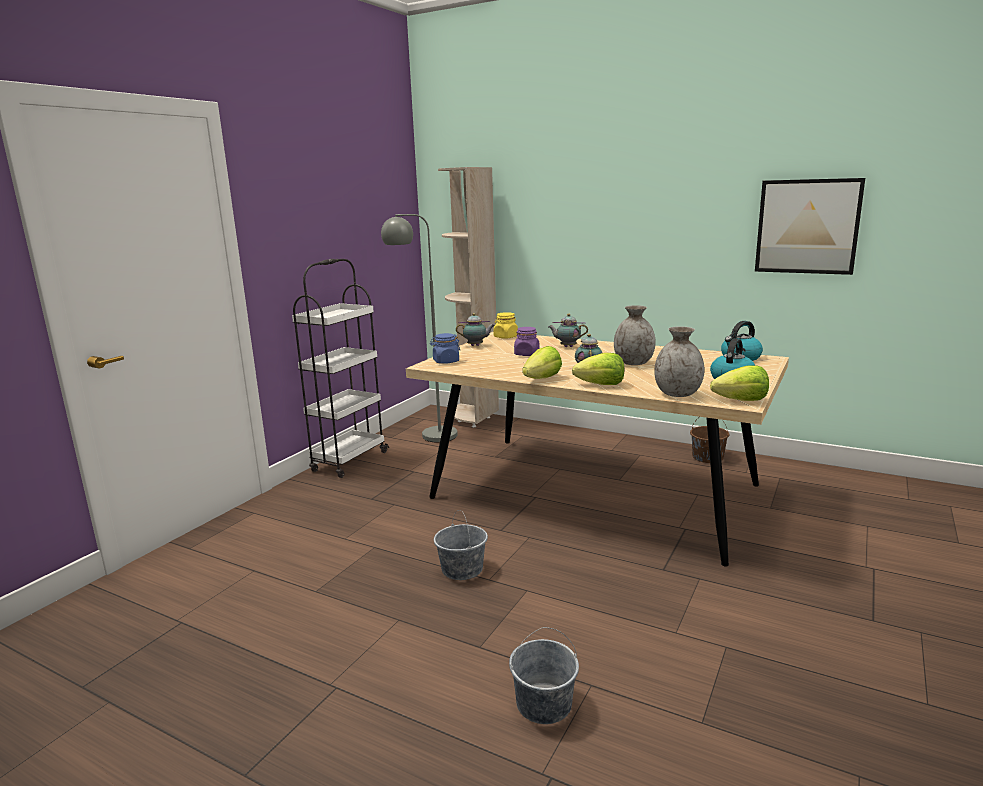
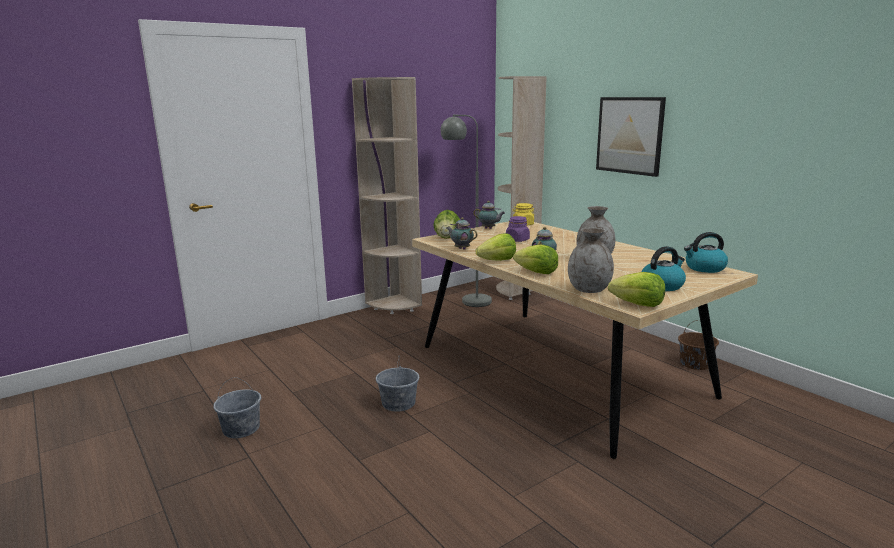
camera: 25 degrees right, 0 degrees up
white cart [292,259,389,478] -> beige bookcase [352,77,422,314]
blue jar [430,333,460,364] -> lettuce [433,210,460,239]
grey bucket [509,627,579,724] -> grey bucket moved to [213,377,261,438]
teapot [548,314,588,347] -> teapot moved to [446,217,477,250]
picture [755,178,865,275] -> picture moved to [596,97,666,177]

